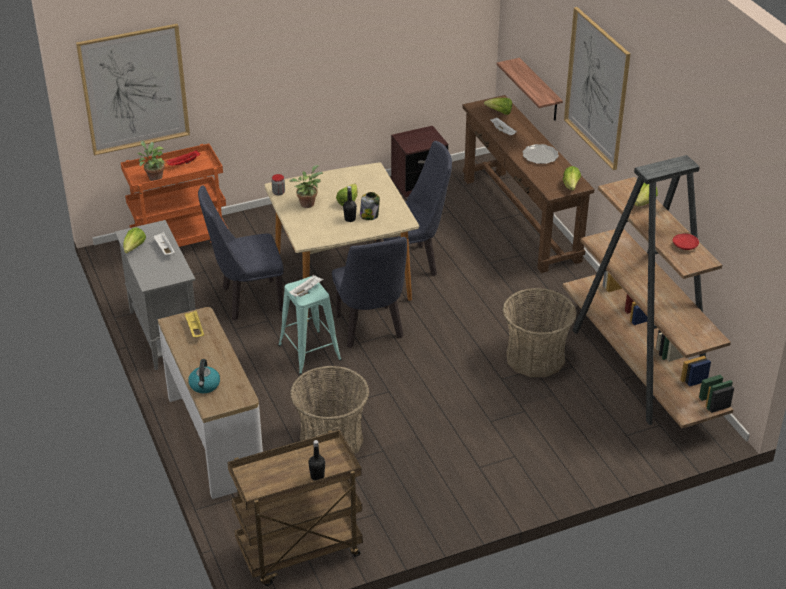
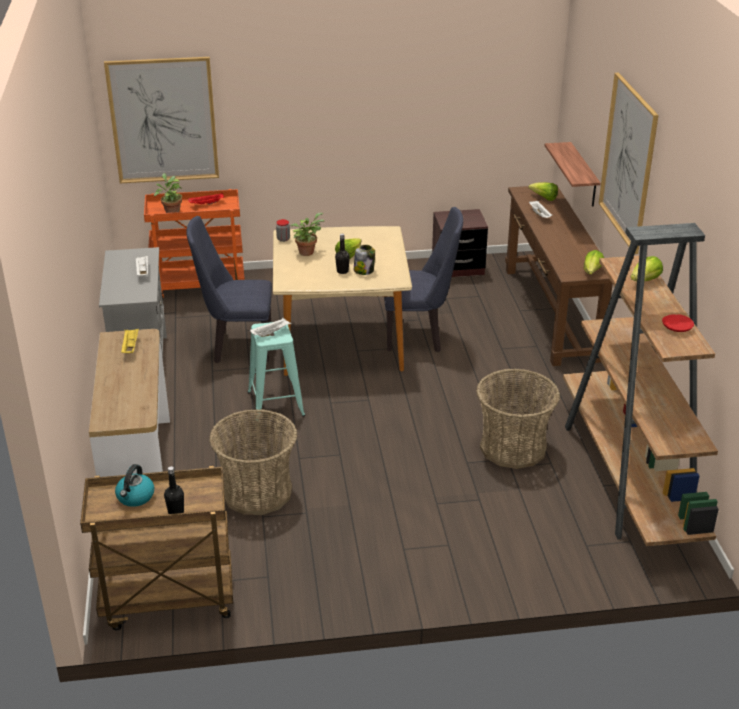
camera: 15 degrees right, 5 degrees down
lettuce [123,227,146,253] -> none
kettle [188,359,220,393] -> kettle moved to [115,464,154,507]
blue chair [332,237,407,348] -> none
plate [522,144,559,164] -> none

